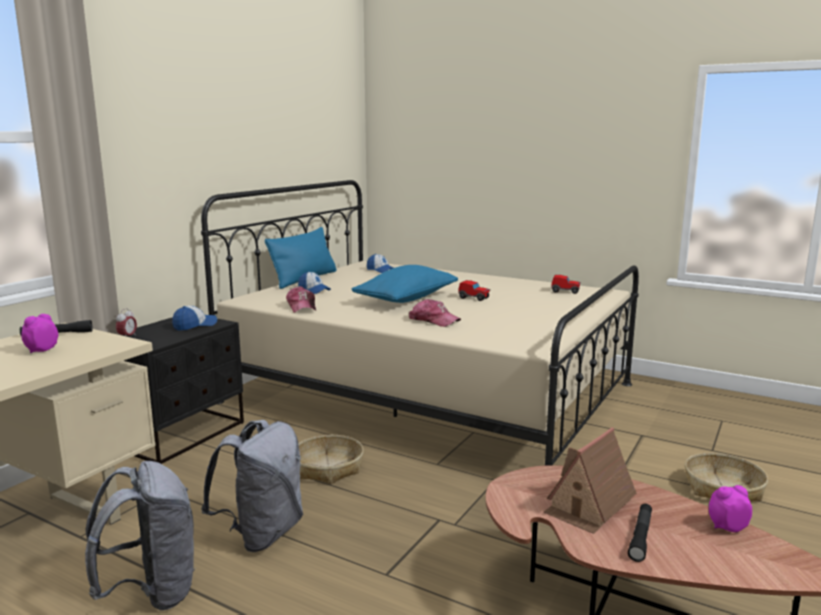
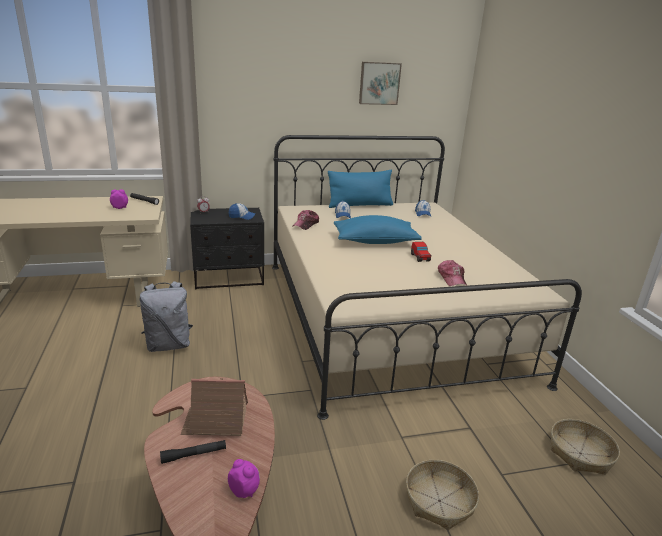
camera: 45 degrees right, 10 degrees up
grey backpack [85,461,196,611] -> none
basket [298,435,364,484] -> basket moved to [551,419,620,475]
cap [409,299,461,327] -> cap moved to [438,260,467,286]
toy car [551,275,581,294] -> none
none -> picture [359,62,402,105]

